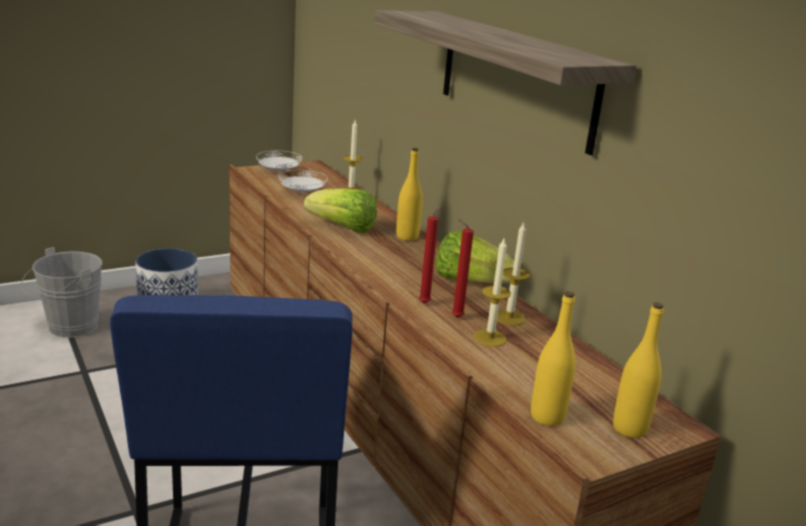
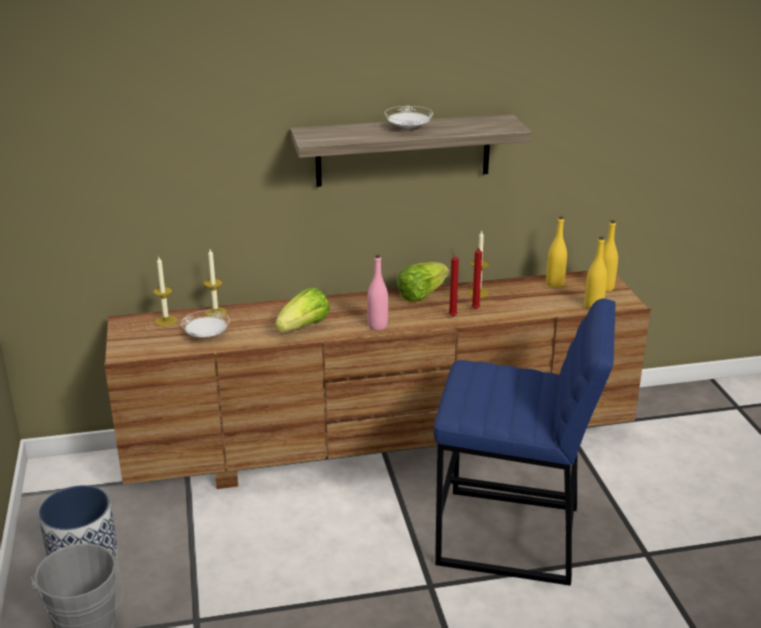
camera: 70 degrees left, 5 degrees up
white plate [256,151,302,172] -> white plate moved to [385,106,433,129]
yellow bottle [396,148,423,241] -> yellow bottle moved to [546,216,567,287]
candle [473,239,511,347] -> candle moved to [153,257,177,327]
none -> pink bottle [367,255,388,330]

